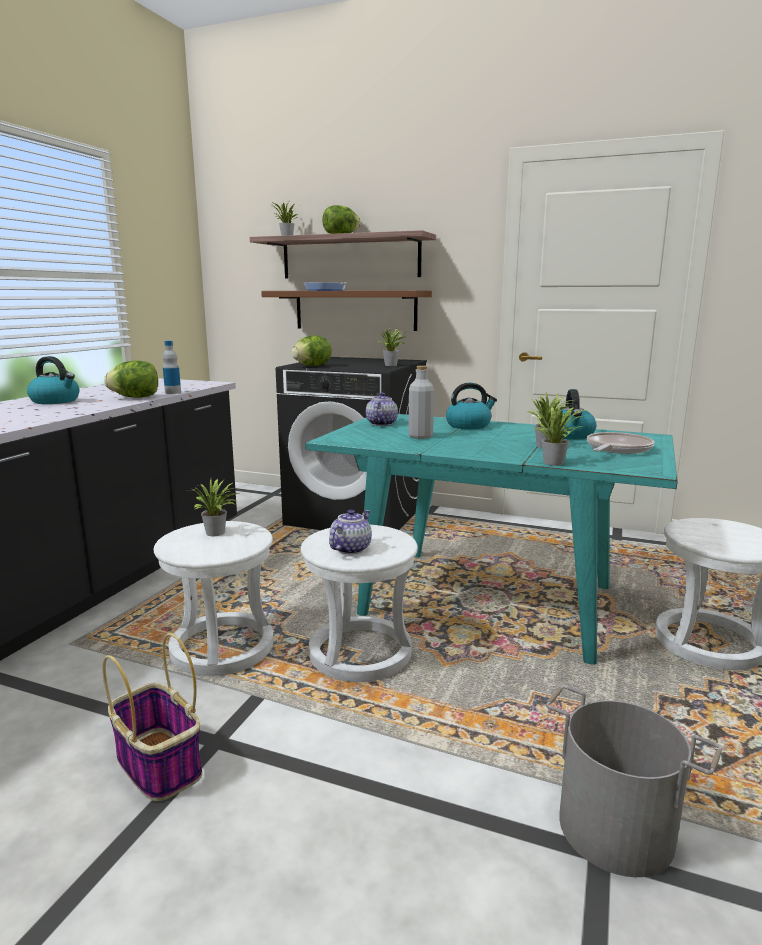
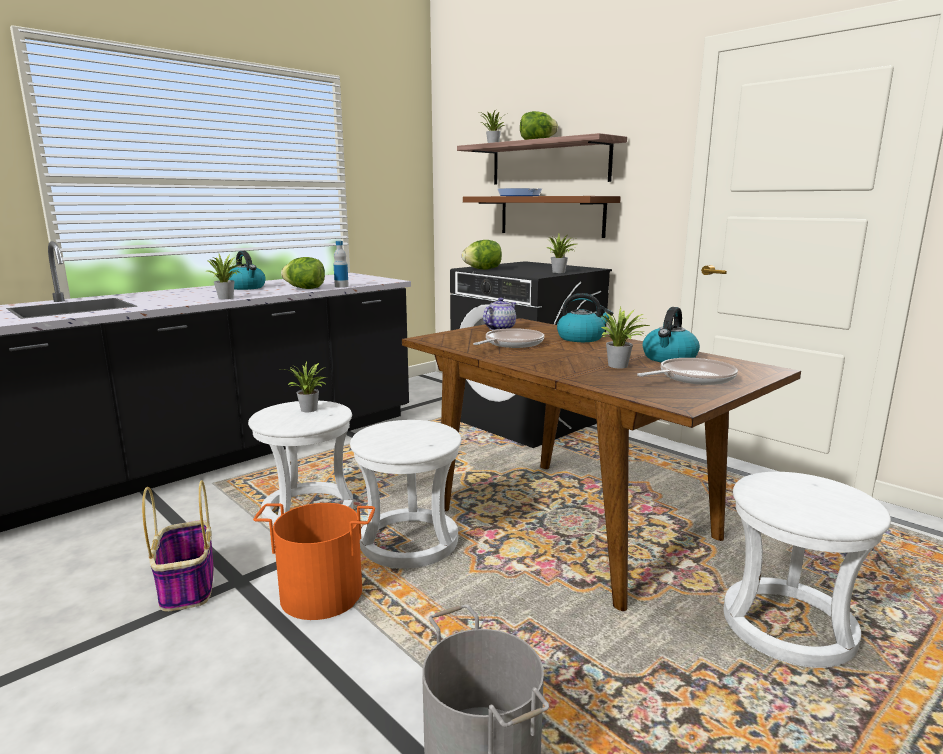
camera: 25 degrees right, 0 degrees up
turquoise dining table [305,414,678,665] -> brown dining table [401,318,801,611]
teapot [329,510,372,554] -> none
grey bottle [408,366,434,439] -> frying pan [473,328,544,348]
potted plant [534,404,586,466] -> potted plant moved to [207,254,244,299]
none -> orange bucket [253,503,375,620]

